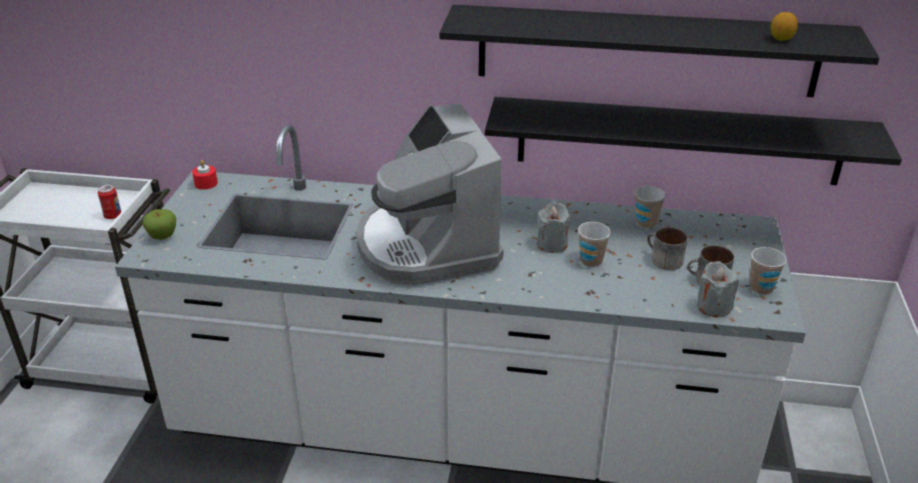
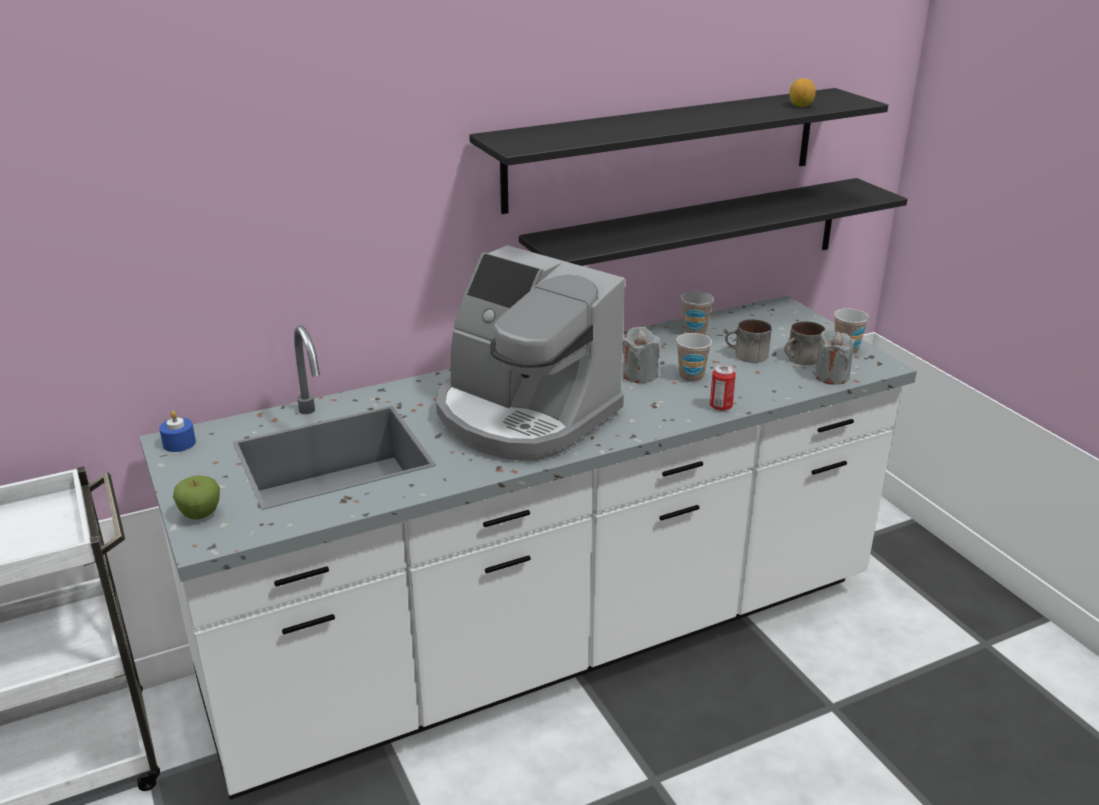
camera: 35 degrees left, 5 degrees down
can [97,185,121,219] -> can moved to [710,365,736,411]
red candle [192,160,218,190] -> blue candle [159,411,196,452]

